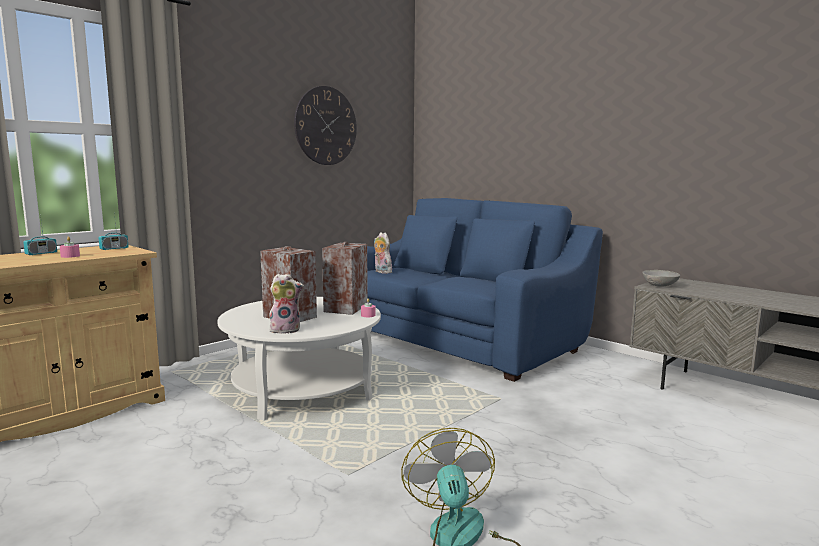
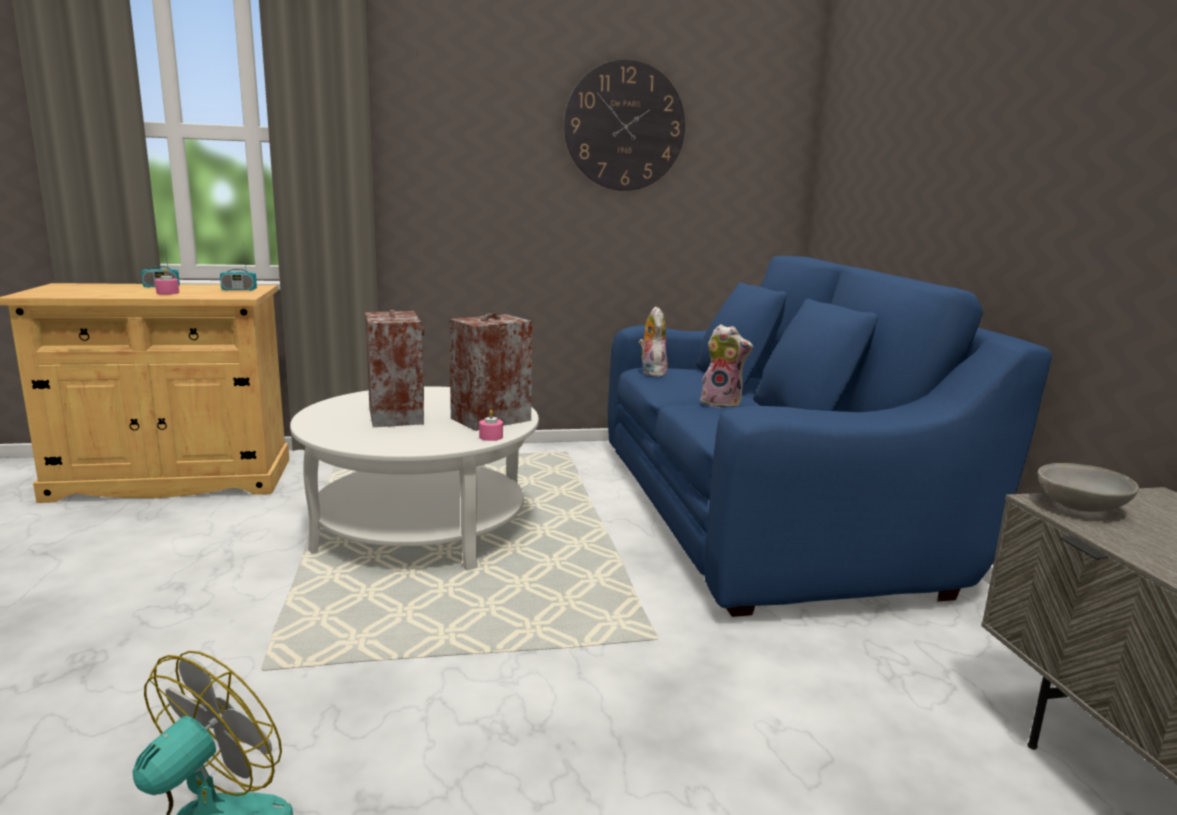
camera: 35 degrees right, 5 degrees up
plush toy [269,273,304,334] -> plush toy moved to [700,324,753,408]

